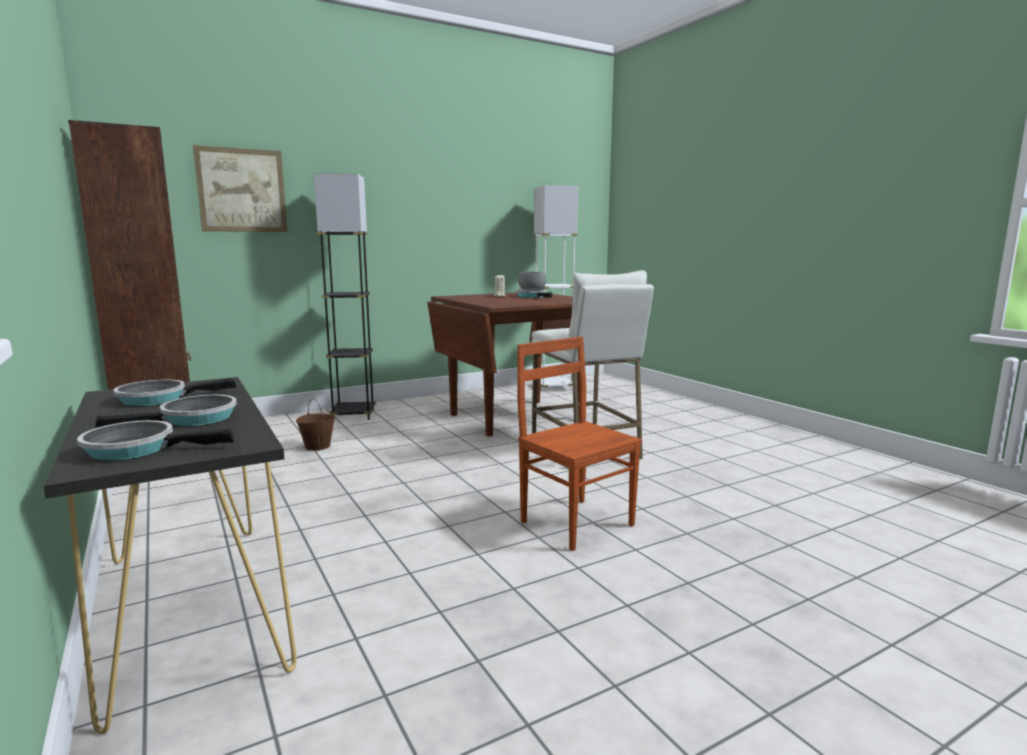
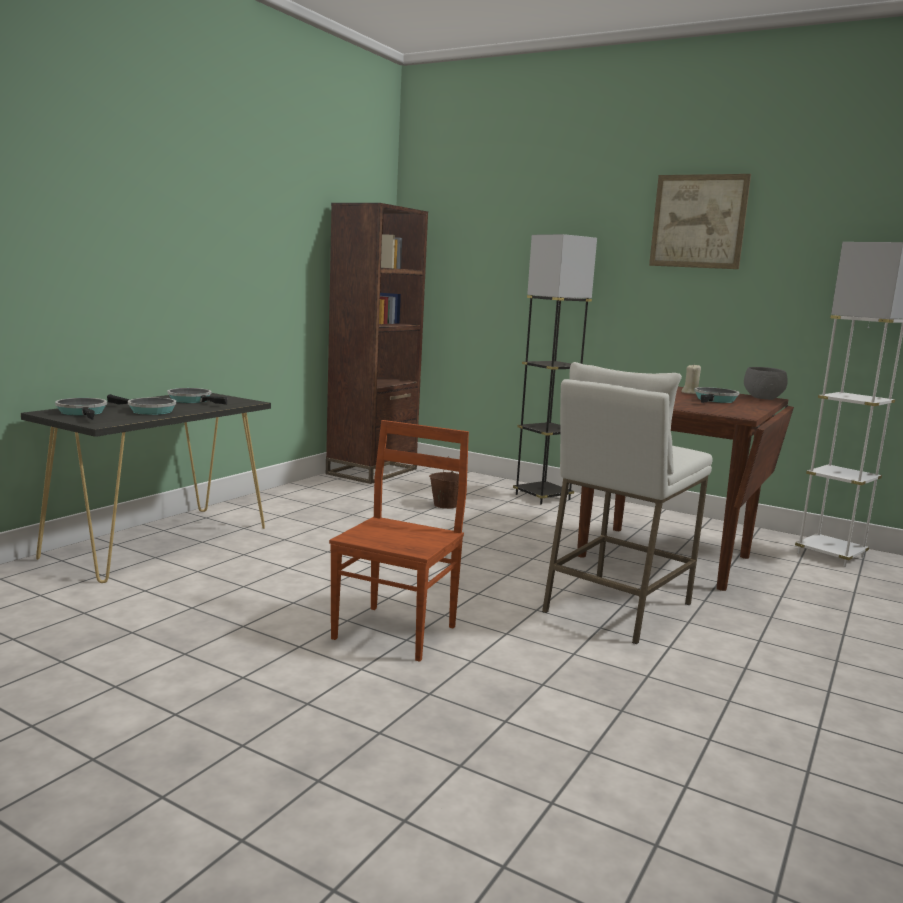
camera: 60 degrees right, 0 degrees up
picture [193,145,287,232] -> picture moved to [649,174,751,269]

